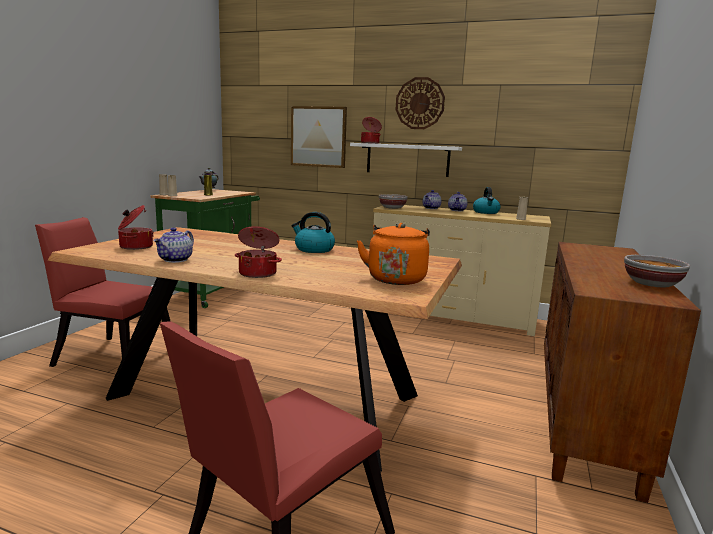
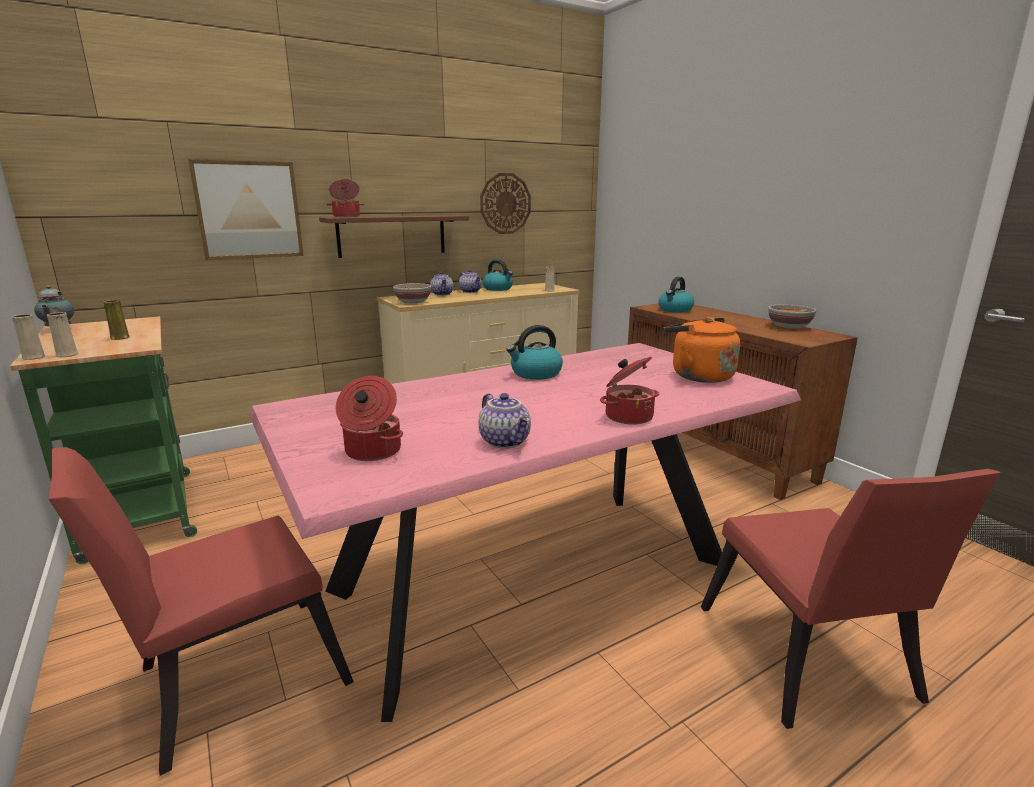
camera: 50 degrees left, 5 degrees up
brown dining table [48,227,462,472] -> pink dining table [249,343,801,722]
white shelf [350,143,462,177] -> brown shelf [319,215,469,258]
wall clock [395,77,445,129] -> wall clock moved to [480,173,531,234]
none -> kettle [659,277,694,313]

